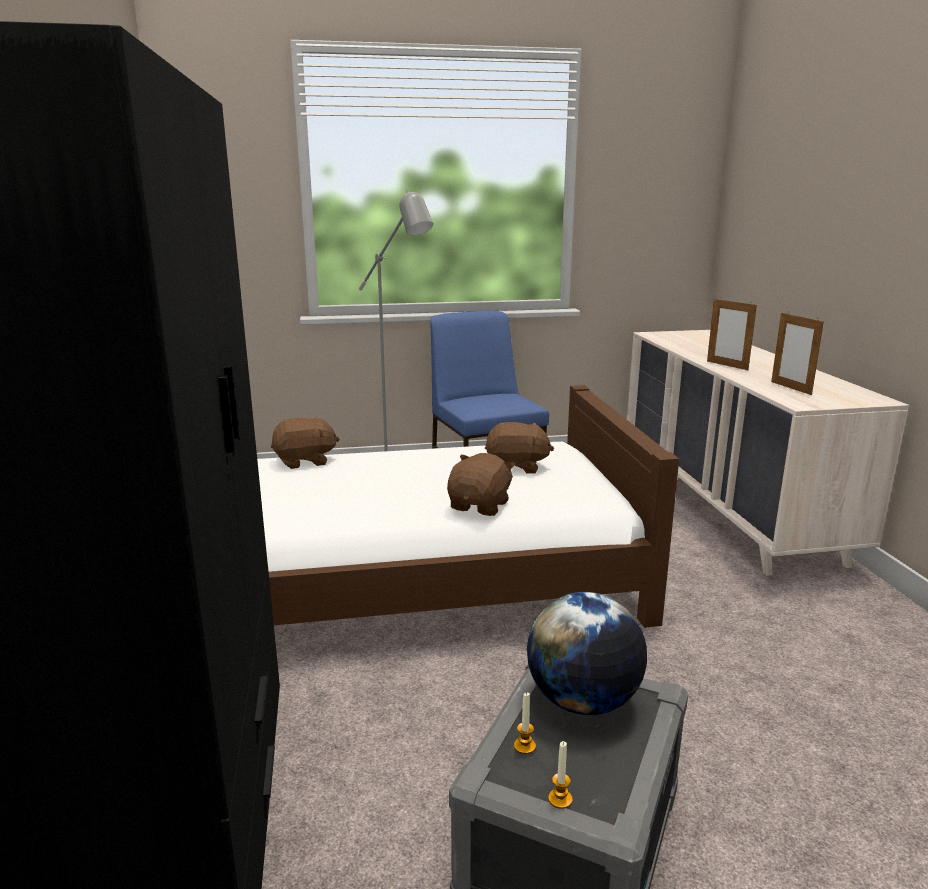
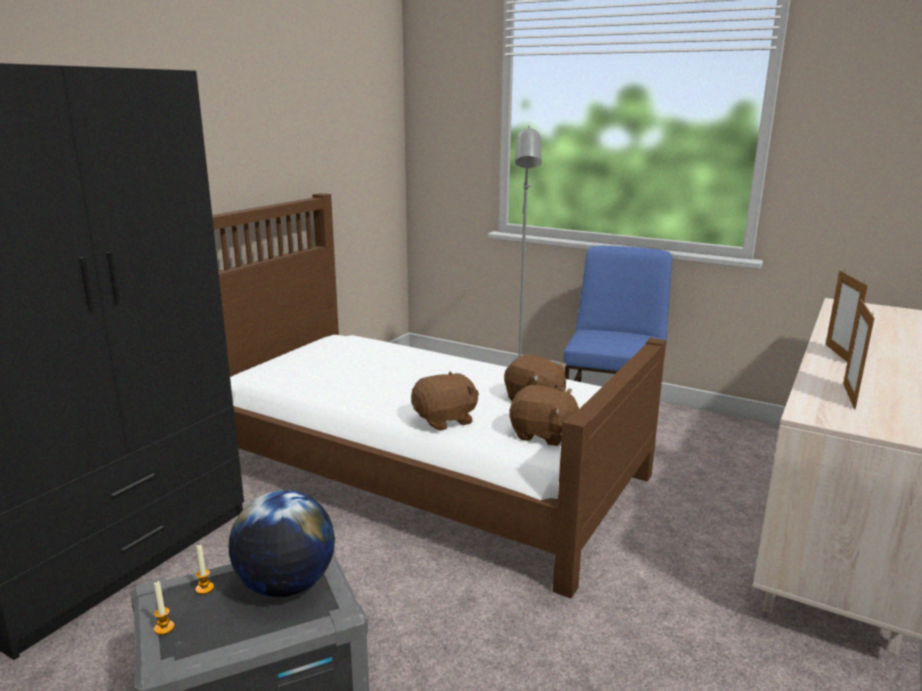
camera: 40 degrees right, 0 degrees up
brown plush toy [271,417,340,469] -> brown plush toy moved to [509,385,579,446]

